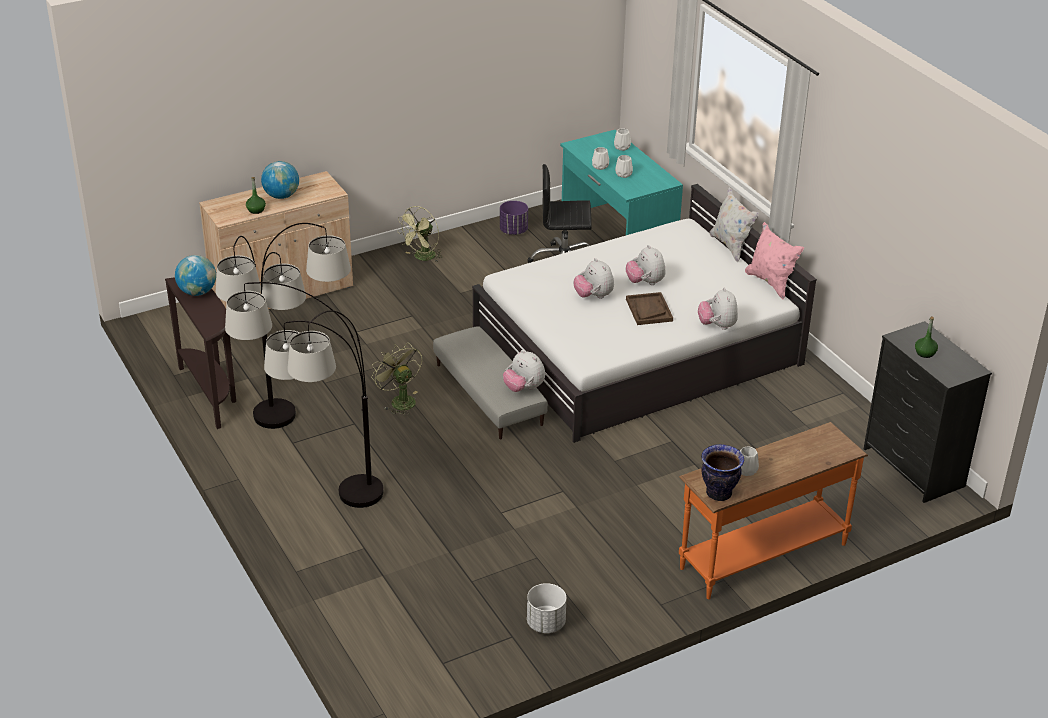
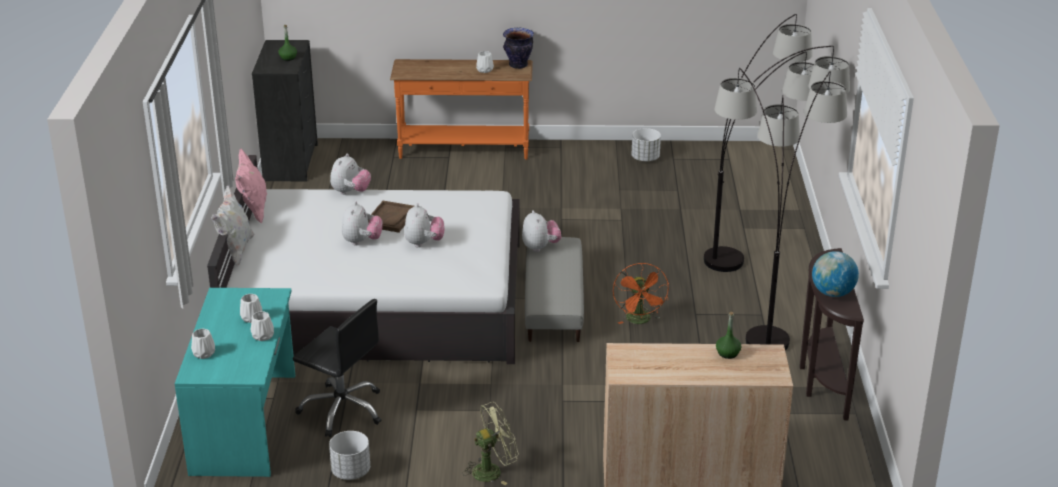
camera: 150 degrees left, 5 degrees down
globe [261,161,299,199] -> none
green fan [371,344,422,415] -> orange fan [613,263,669,324]
purple planter [500,201,528,235] -> white planter [329,431,370,480]

